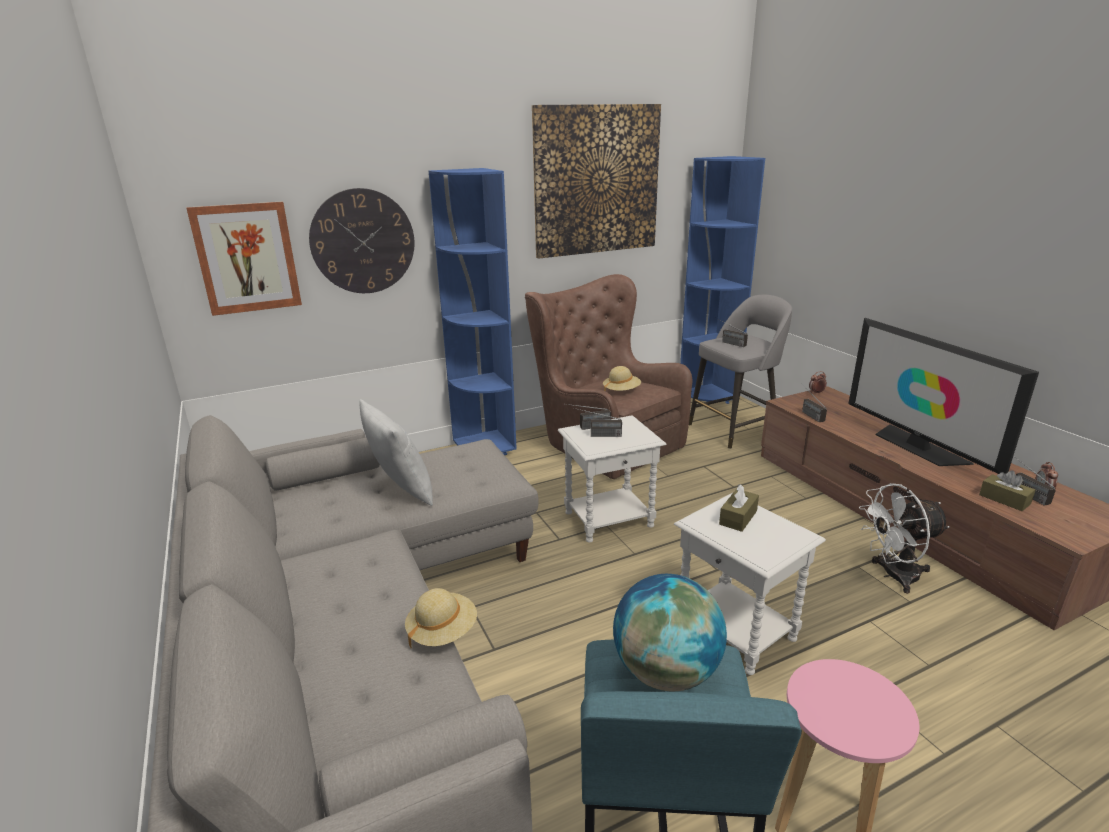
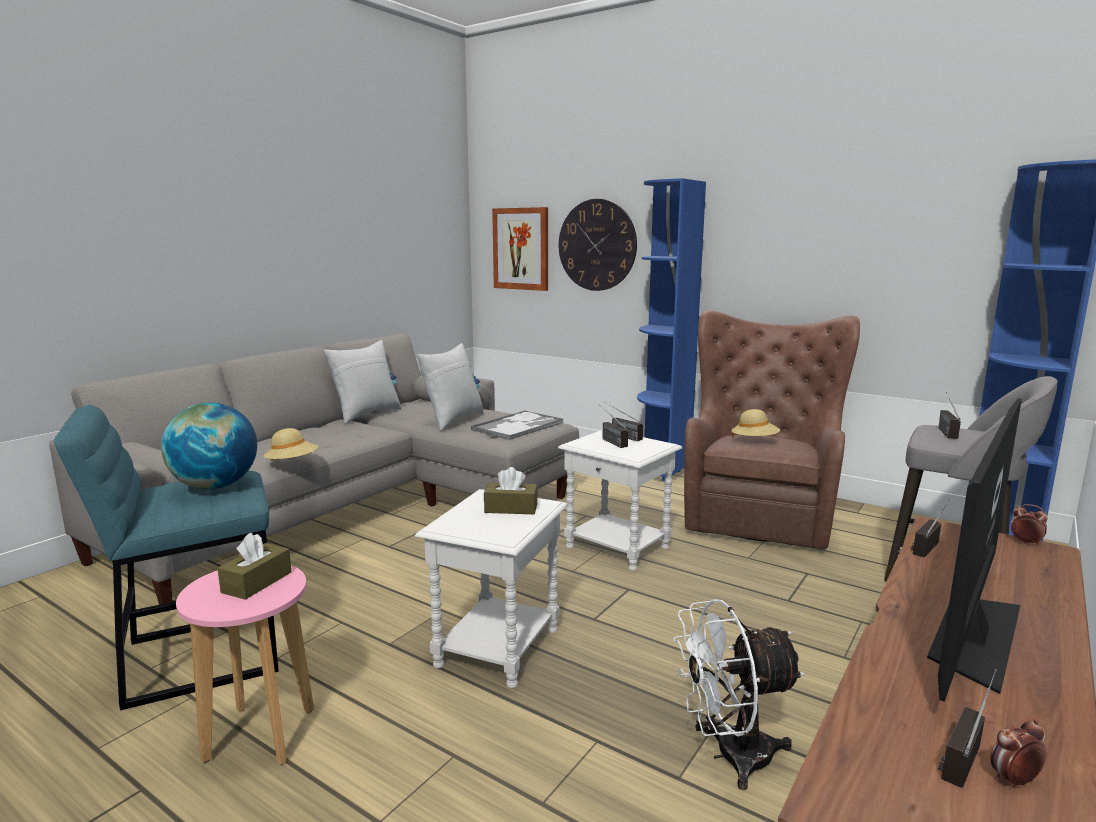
camera: 60 degrees right, 10 degrees down
picture [532,104,661,259] -> none
white fan [859,483,950,594] -> white fan turned 60 degrees counterclockwise [673,599,805,790]
brown tissue box [979,470,1036,511] -> brown tissue box moved to [218,533,291,600]
none -> grey pillow [323,340,401,424]
none -> tray [471,410,564,440]

